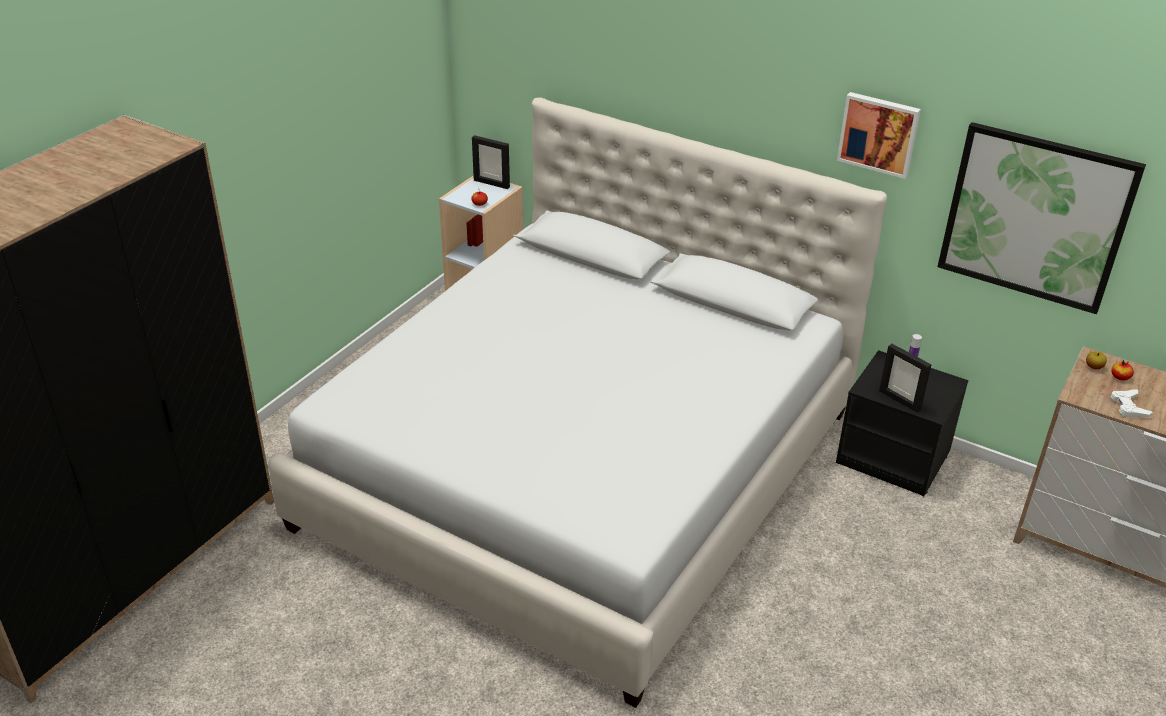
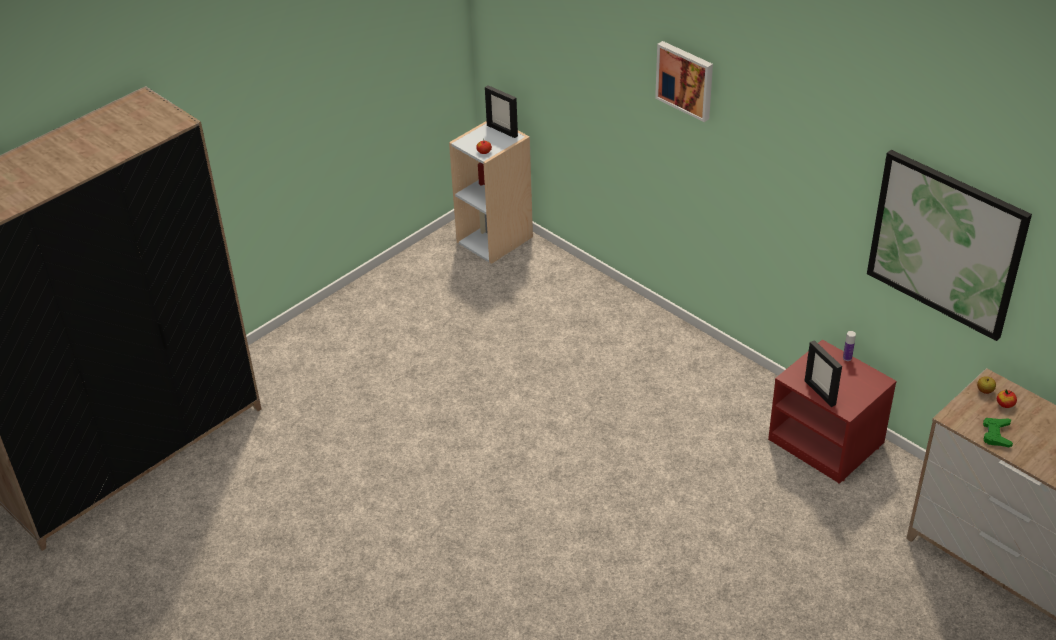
camera: 15 degrees right, 5 degrees up
white bed [268,97,887,708] -> none
black nightstand [836,350,969,496] -> red nightstand [768,340,897,484]
picture [837,92,921,179] -> picture moved to [655,41,713,122]
white game controller [1111,389,1153,418] -> green game controller [983,418,1013,447]

